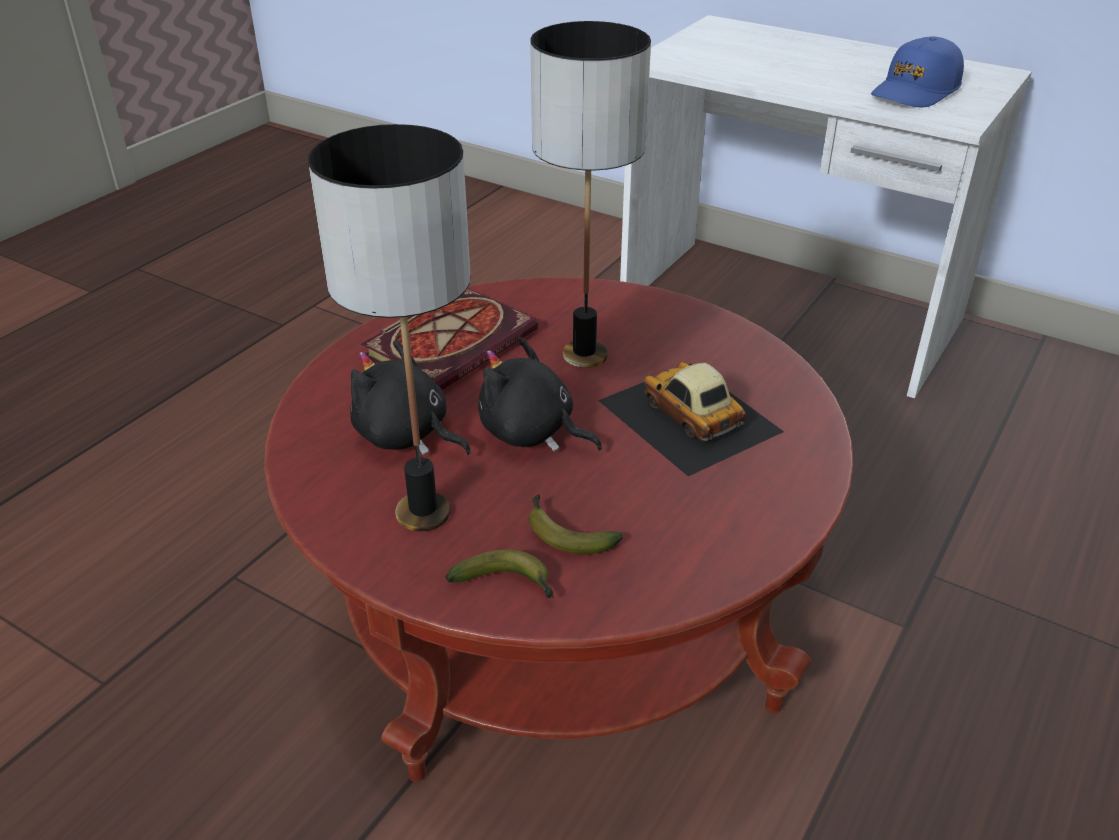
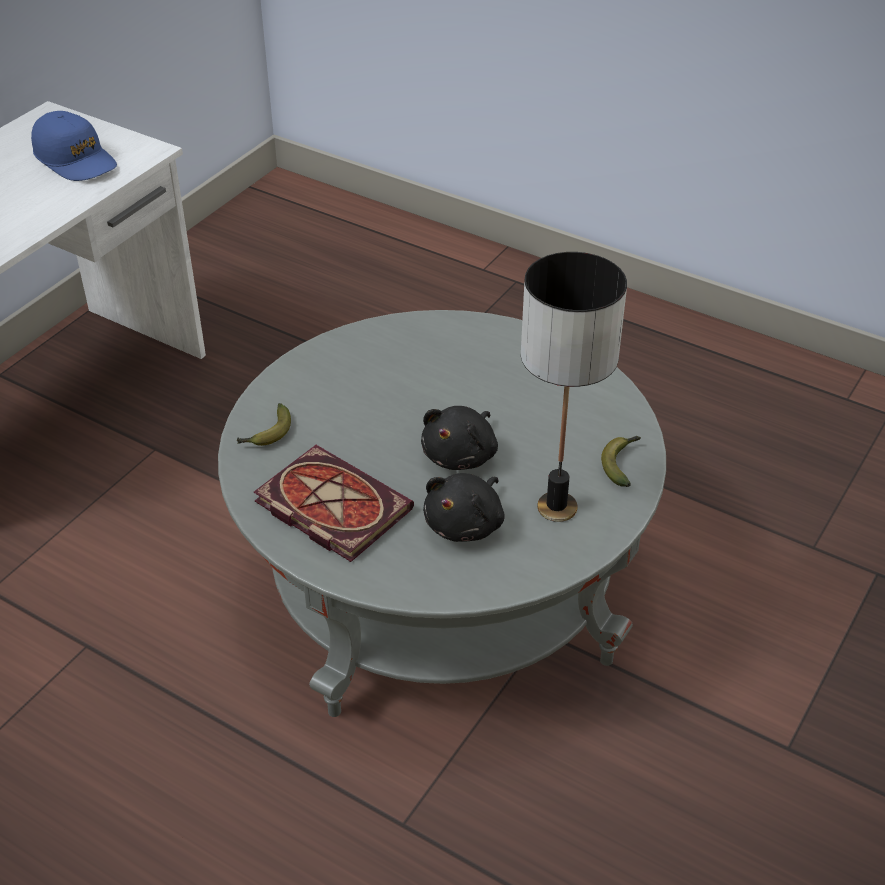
camera: 90 degrees left, 5 degrees up
red coffee table [264,277,853,782] -> grey coffee table [218,310,666,717]
banana [528,495,623,554] -> banana moved to [237,403,291,446]
table lamp [530,21,651,368] -> none
toy car [598,362,784,476] -> none

